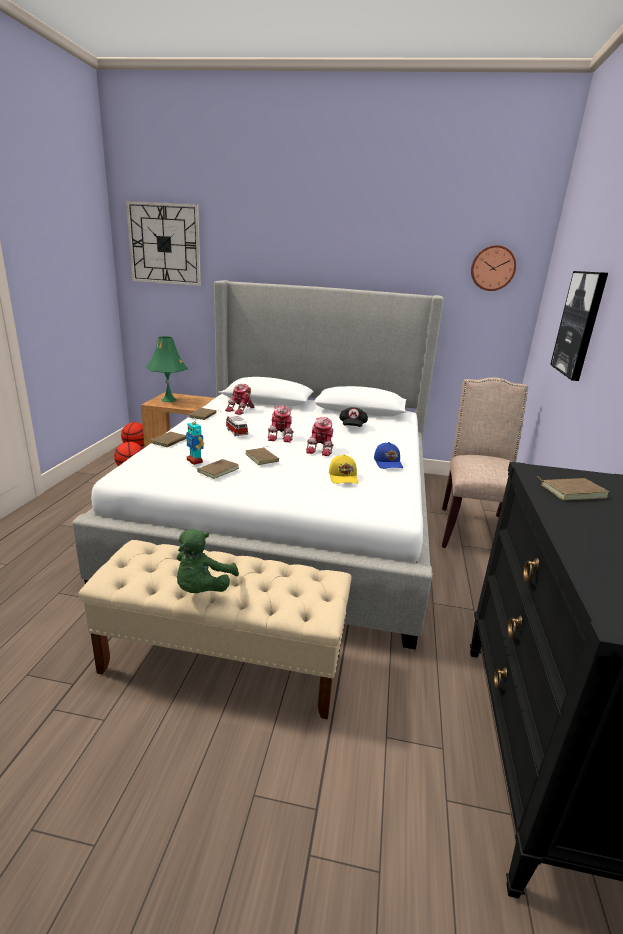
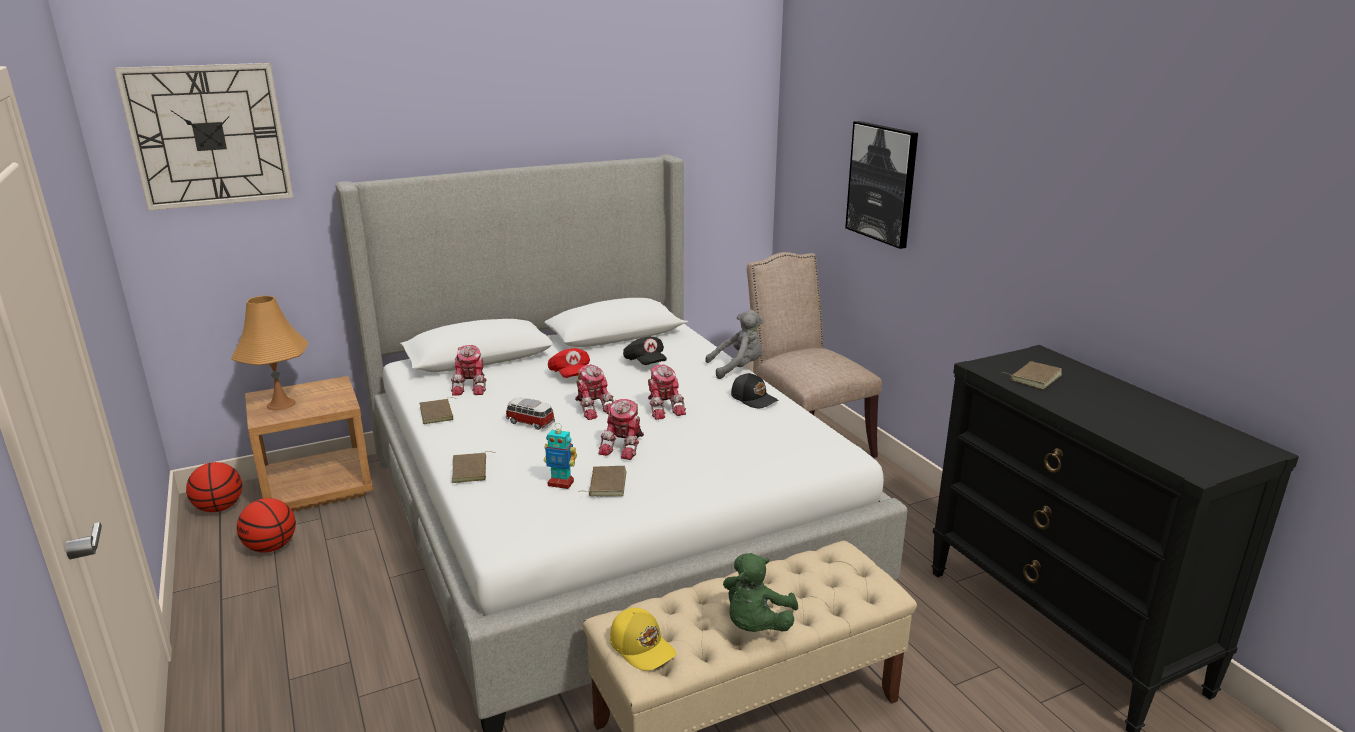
camera: 35 degrees left, 0 degrees up
green table lamp [146,336,188,402] -> orange table lamp [231,296,308,410]
green plush toy [177,529,239,593] -> green plush toy turned 45 degrees clockwise [723,553,798,632]
brown book [245,446,279,465] -> toy robot [598,399,644,460]
yellow cap [329,454,358,484] -> yellow cap moved to [610,608,676,671]
blue cap [374,442,403,469] -> black cap [731,373,779,408]
wall clock [471,245,516,291] -> none
none -> red cap [548,348,590,378]
none -> grey plush toy [705,310,764,379]

